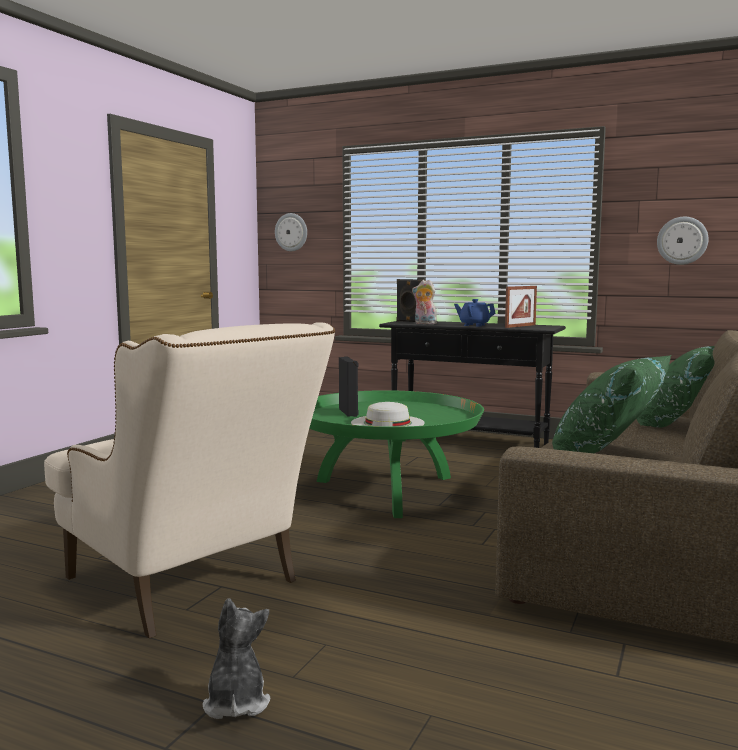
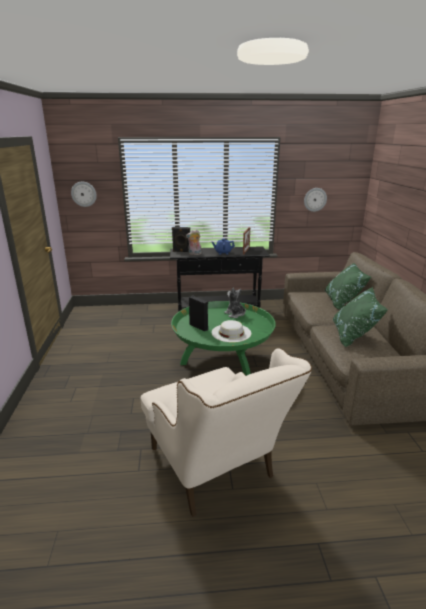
camera: 30 degrees left, 15 degrees up
beige armchair [44,323,335,638] -> beige armchair turned 45 degrees clockwise [141,348,312,517]
plush toy [203,598,270,719] -> plush toy moved to [224,288,246,318]

